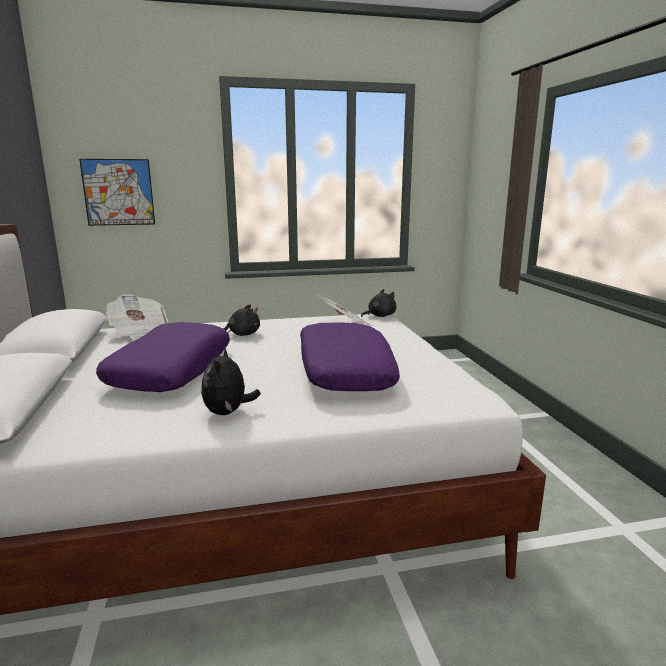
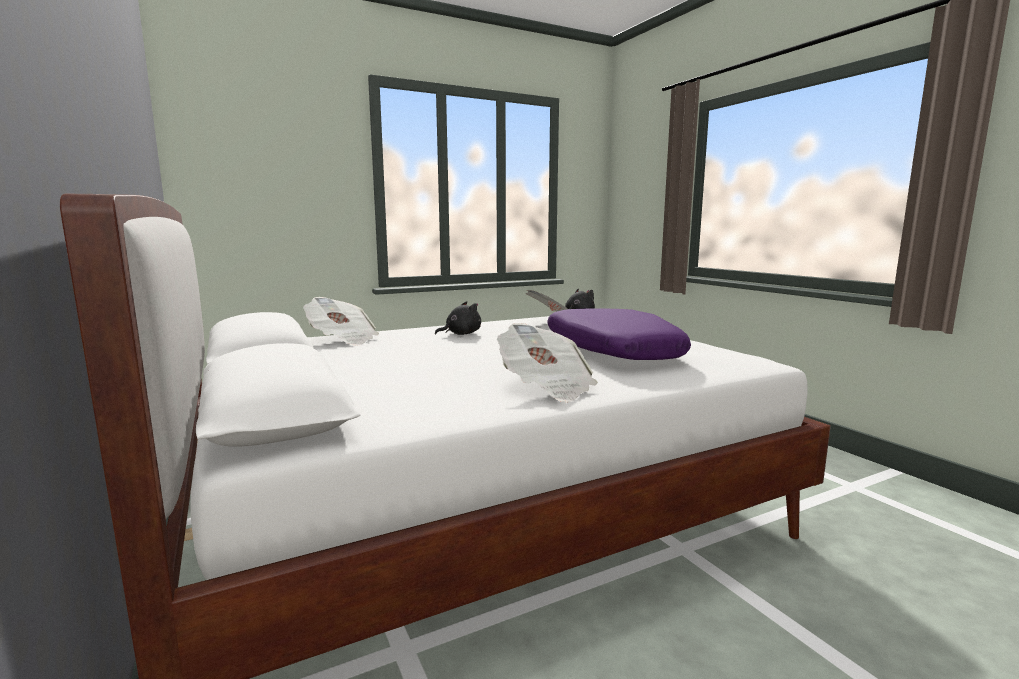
camera: 15 degrees left, 5 degrees down
picture [79,159,155,226] -> none
purple pillow [96,322,230,392] -> none
plush toy [201,347,261,415] -> newspaper [497,323,598,403]

